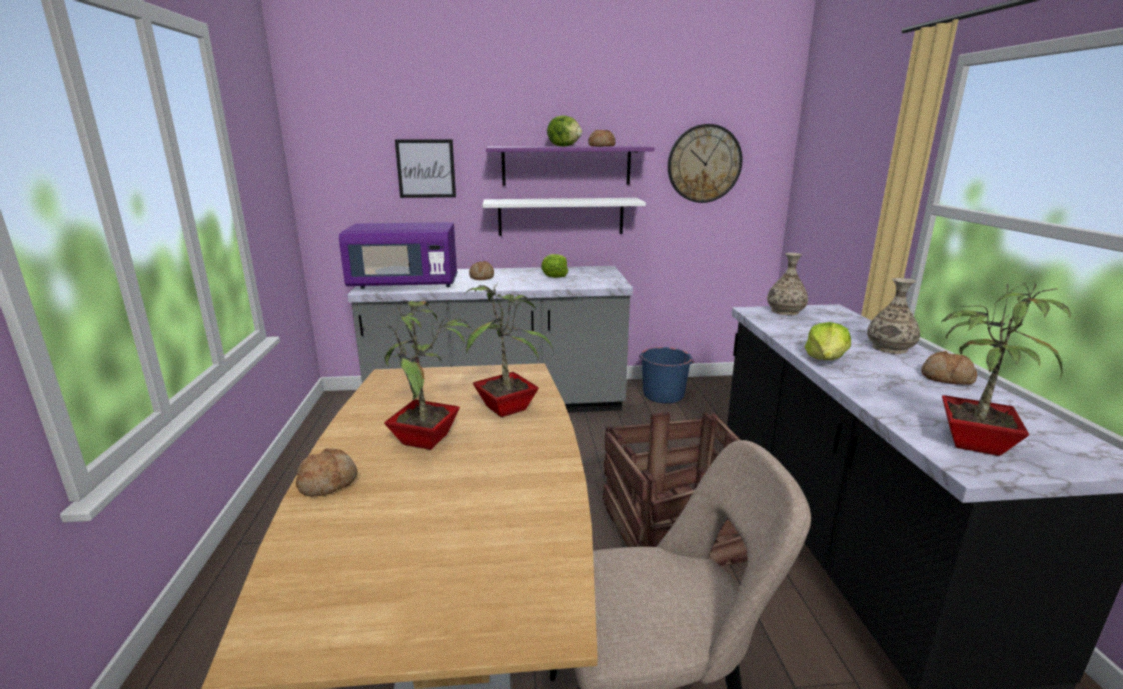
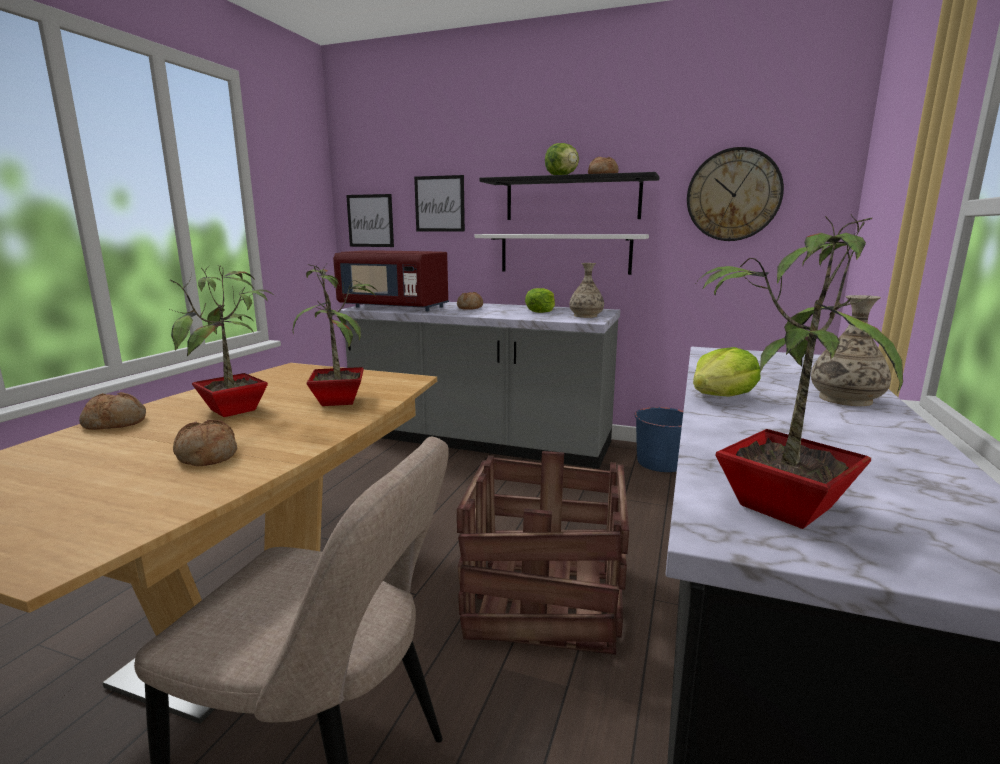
camera: 25 degrees right, 5 degrees down
purple microwave [339,223,457,289] -> red microwave [333,250,449,311]
purple shelf [486,146,654,185] -> black shelf [479,172,659,220]
vase [767,253,808,315] -> vase moved to [569,263,604,318]
bread [921,351,977,385] -> bread moved to [173,420,237,466]
none -> picture [346,194,394,247]

